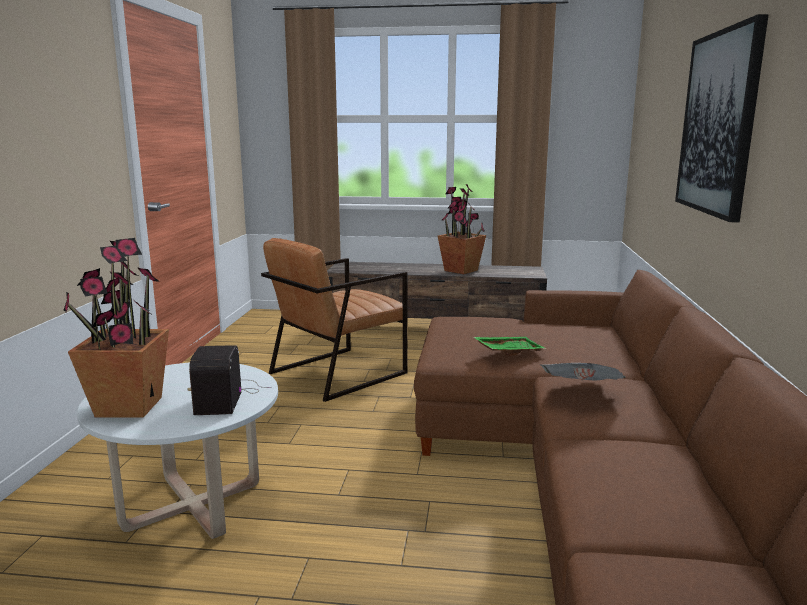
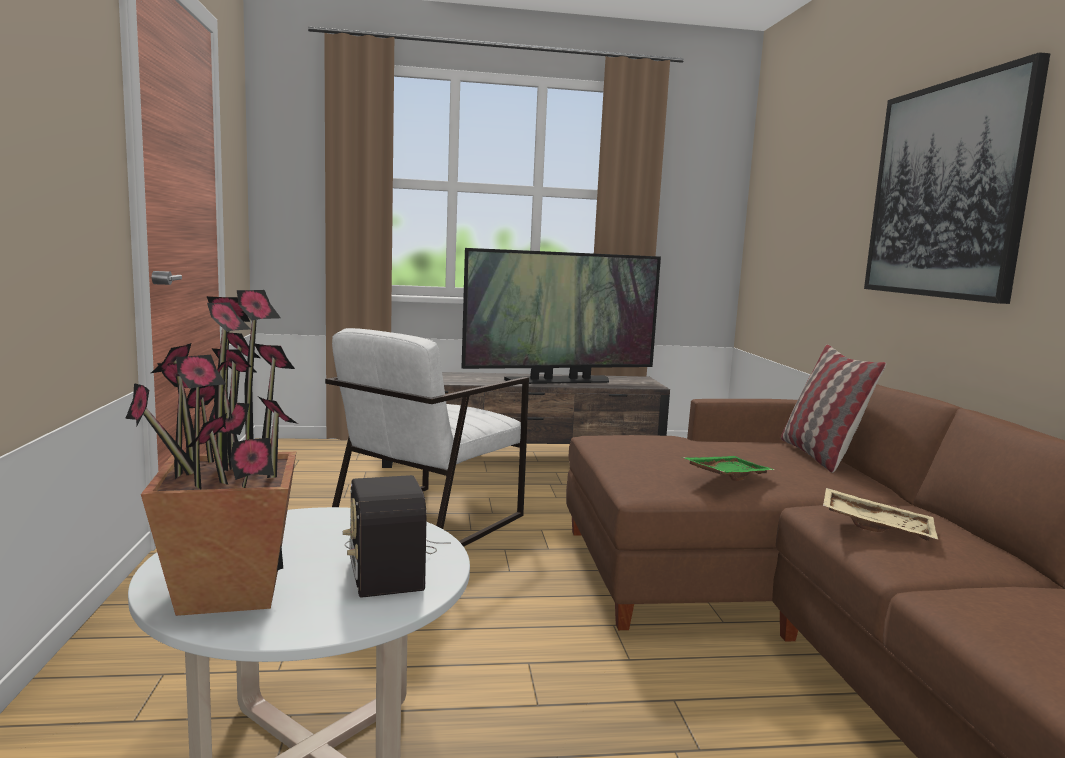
camera: 15 degrees left, 5 degrees down
brown armchair [261,238,408,402] -> white armchair [325,328,529,547]
potted plant [438,184,486,274] -> television [462,248,661,384]
newspaper [541,363,626,380] -> beige tray [823,488,938,541]
none -> pillow [781,345,886,473]

